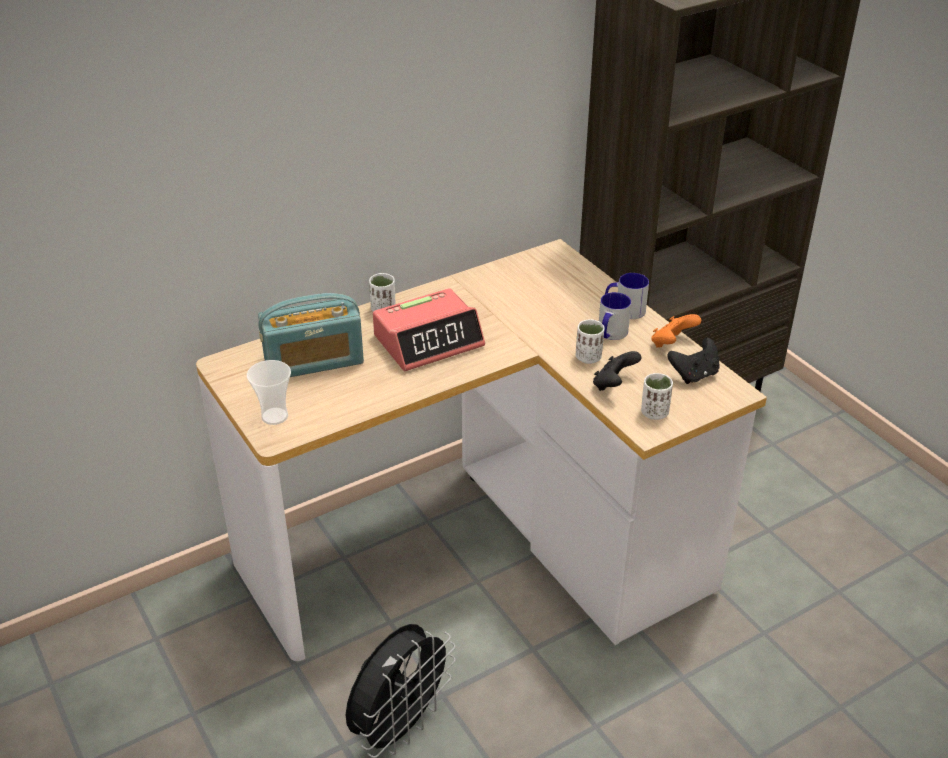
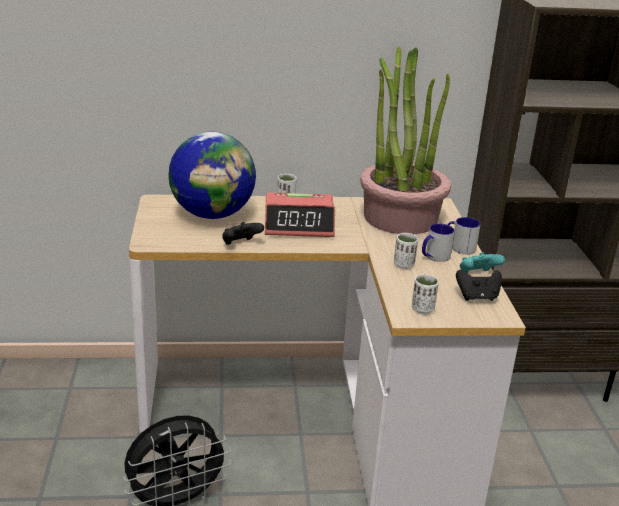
camera: 25 degrees right, 10 degrees down
cup [247,360,291,425] -> none
radio [258,293,364,377] -> globe [169,132,256,219]
black game controller [593,351,641,391] -> black game controller moved to [222,222,264,245]
orange game controller [651,314,701,348] -> turquoise game controller [460,252,505,273]
none -> potted plant [360,47,451,234]

